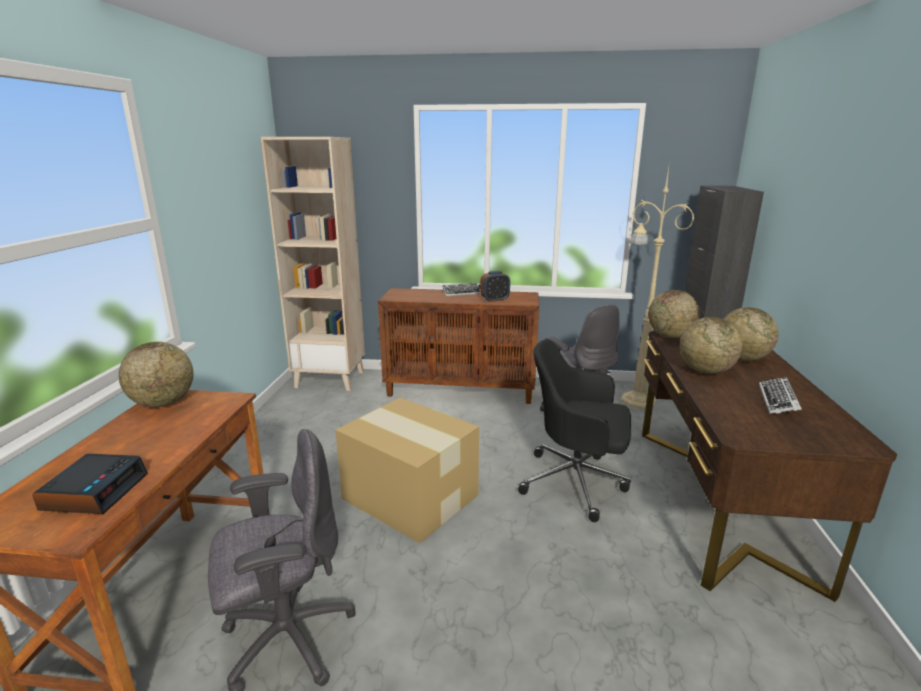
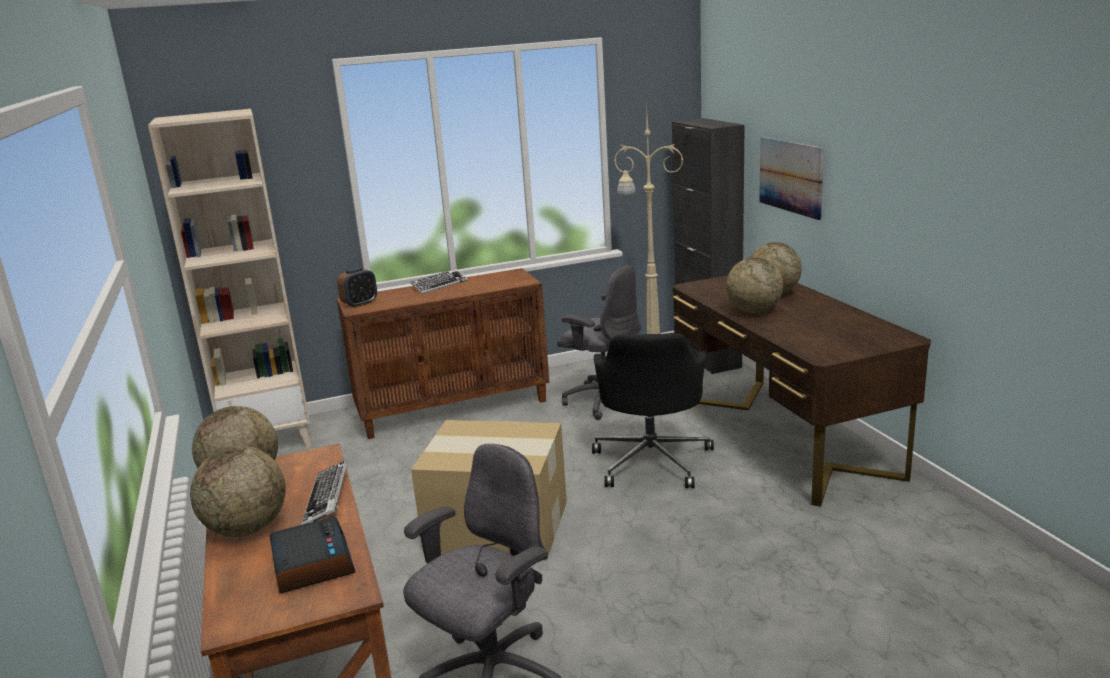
camera: 25 degrees left, 0 degrees up
alarm clock [480,271,510,302] -> alarm clock moved to [337,267,377,308]
black office chair [518,339,631,522] -> black office chair turned 75 degrees counterclockwise [592,333,714,488]
globe [648,290,700,338] -> globe moved to [190,446,286,537]
keyboard [759,377,802,415] -> keyboard moved to [301,461,348,525]
none -> picture [759,137,824,220]

